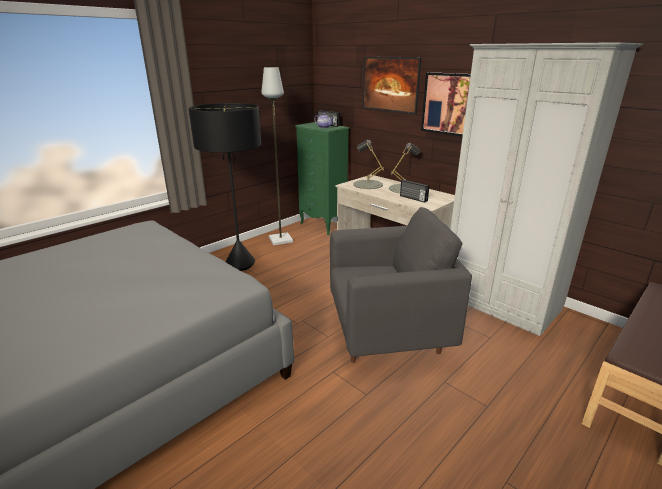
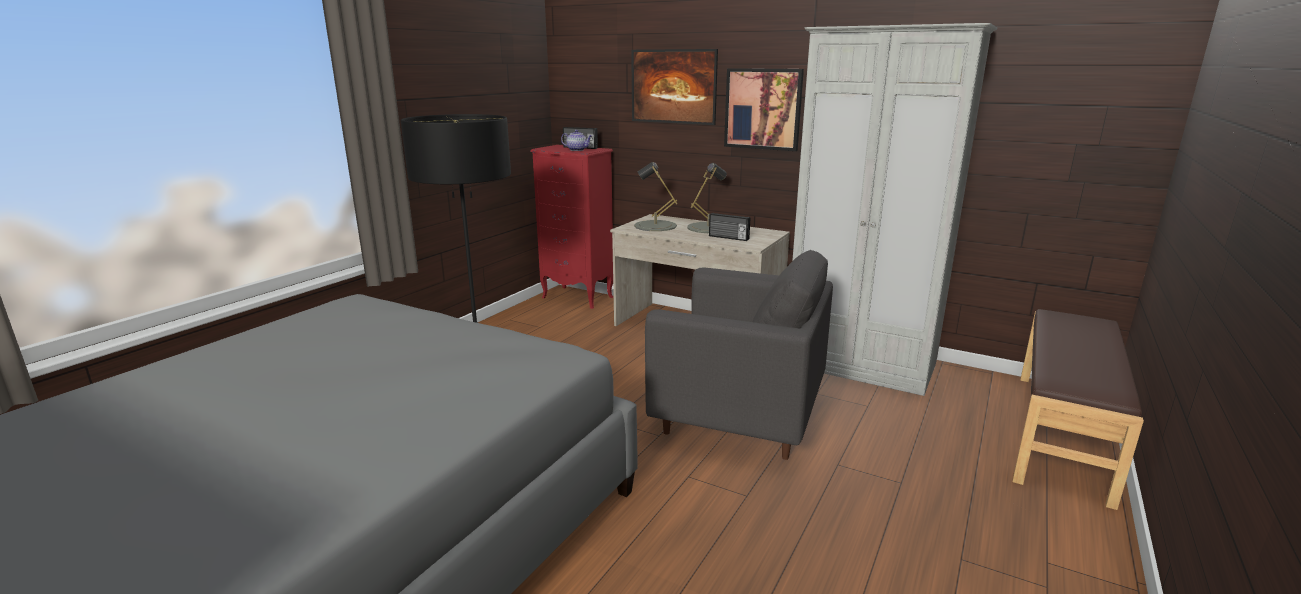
camera: 15 degrees left, 5 degrees down
grey floor lamp [261,67,293,245] -> none
green dresser [295,122,349,235] -> red dresser [530,145,613,309]
grey armchair [330,207,472,363] -> grey armchair turned 45 degrees clockwise [645,250,833,460]

